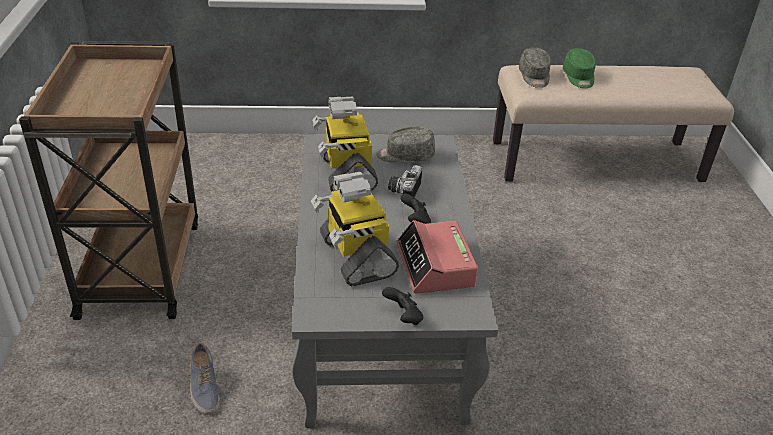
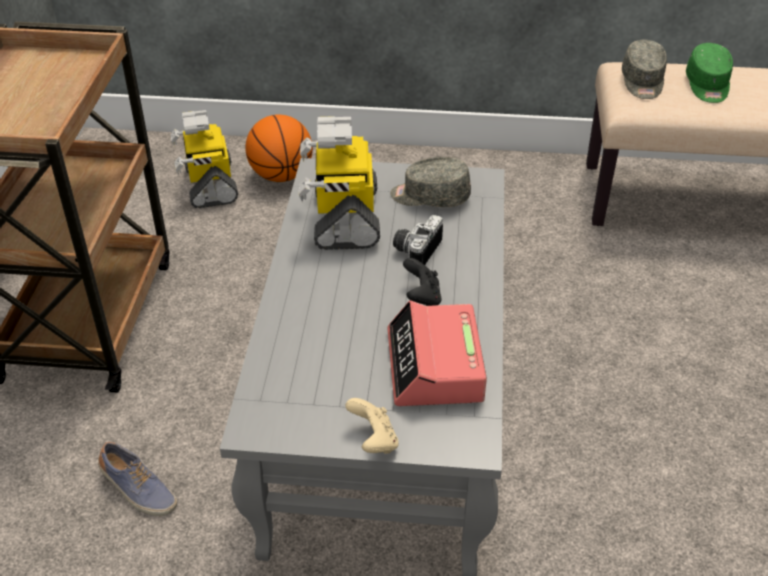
camera: 10 degrees right, 5 degrees up
shoe [190,343,220,415] -> shoe turned 45 degrees counterclockwise [98,442,177,516]
toy robot [311,172,399,286] -> toy robot moved to [171,110,238,208]
black game controller [382,287,423,325] -> beige game controller [345,398,399,454]
none -> basketball [245,115,313,182]

